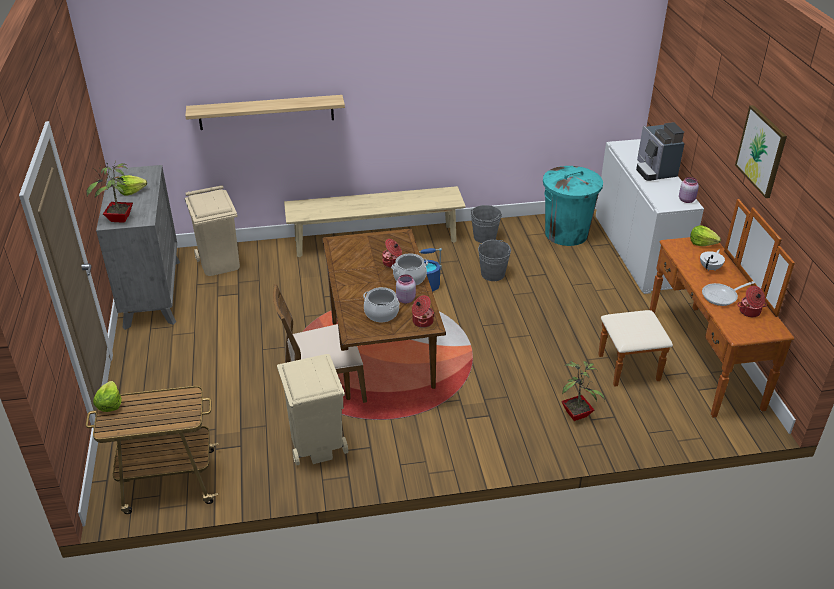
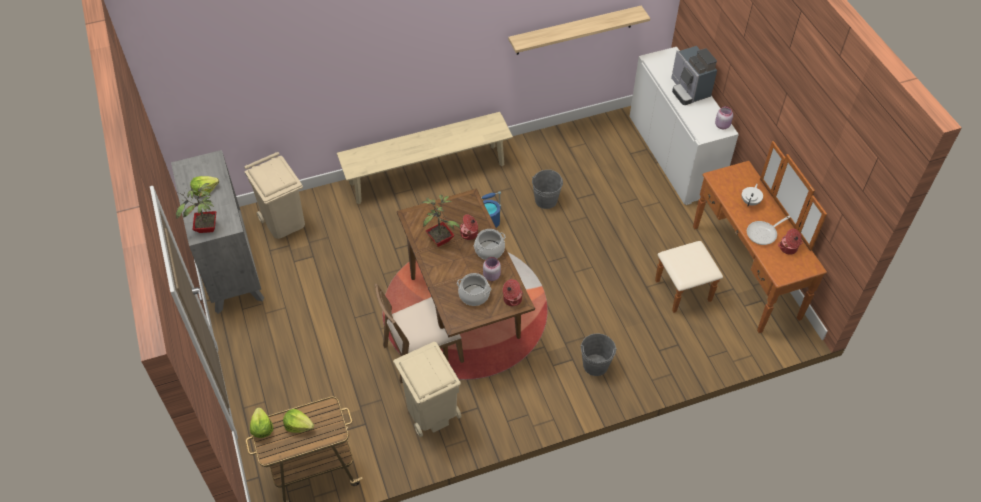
camera: 10 degrees left, 15 degrees up
shelf [185,95,345,130] -> shelf moved to [508,5,650,55]
grey bucket [471,205,502,243] -> grey bucket moved to [581,334,617,376]
turquoise trash can [543,166,603,246] -> none
potted plant [561,361,605,421] -> potted plant moved to [422,195,461,247]
lettuce [690,225,721,246] -> lettuce moved to [283,409,314,433]
picture [735,105,787,198] -> none

